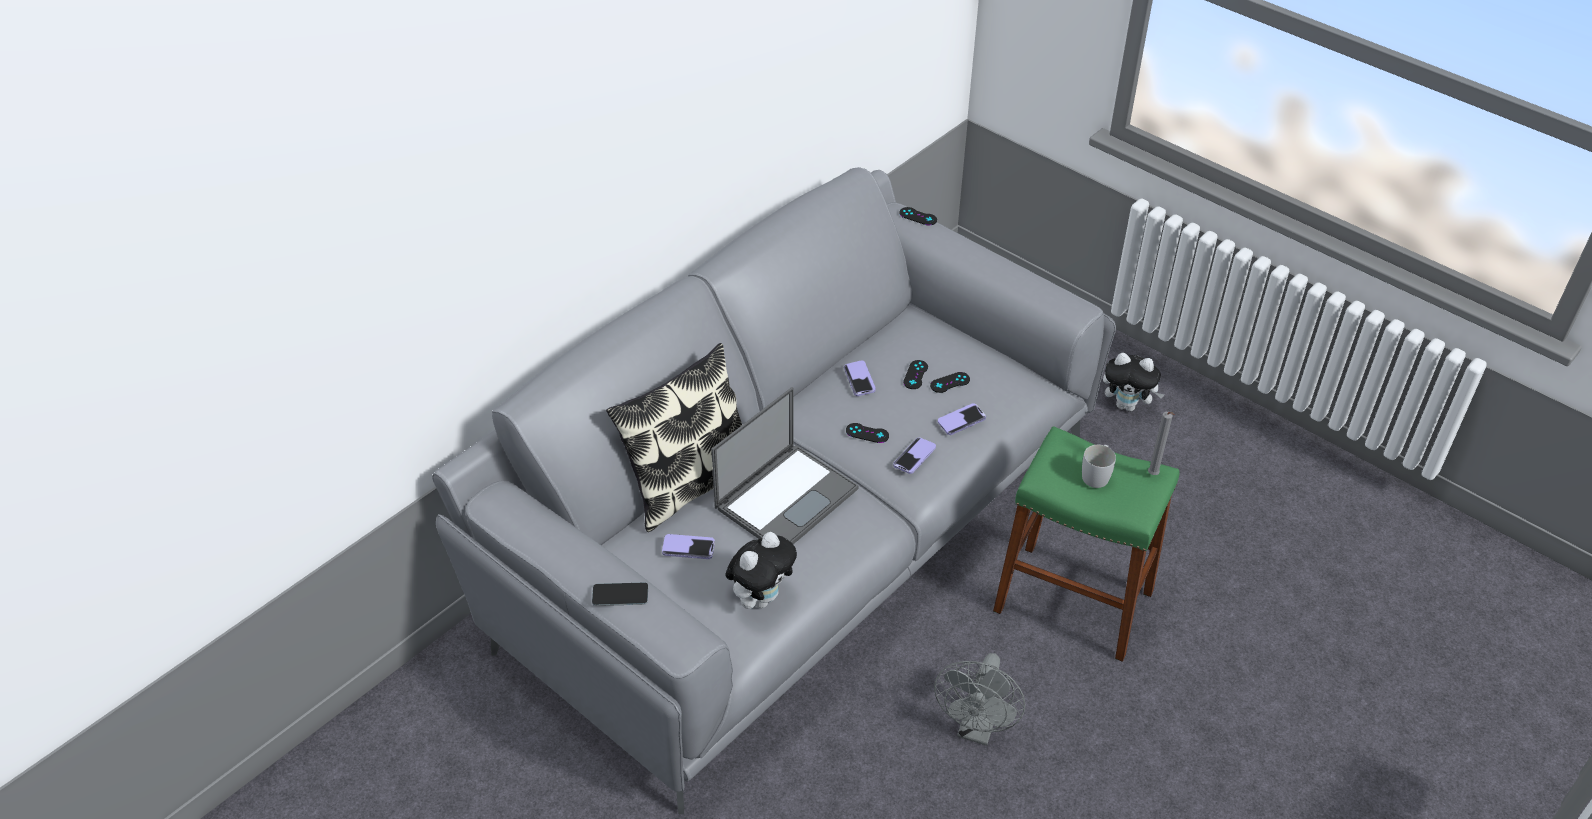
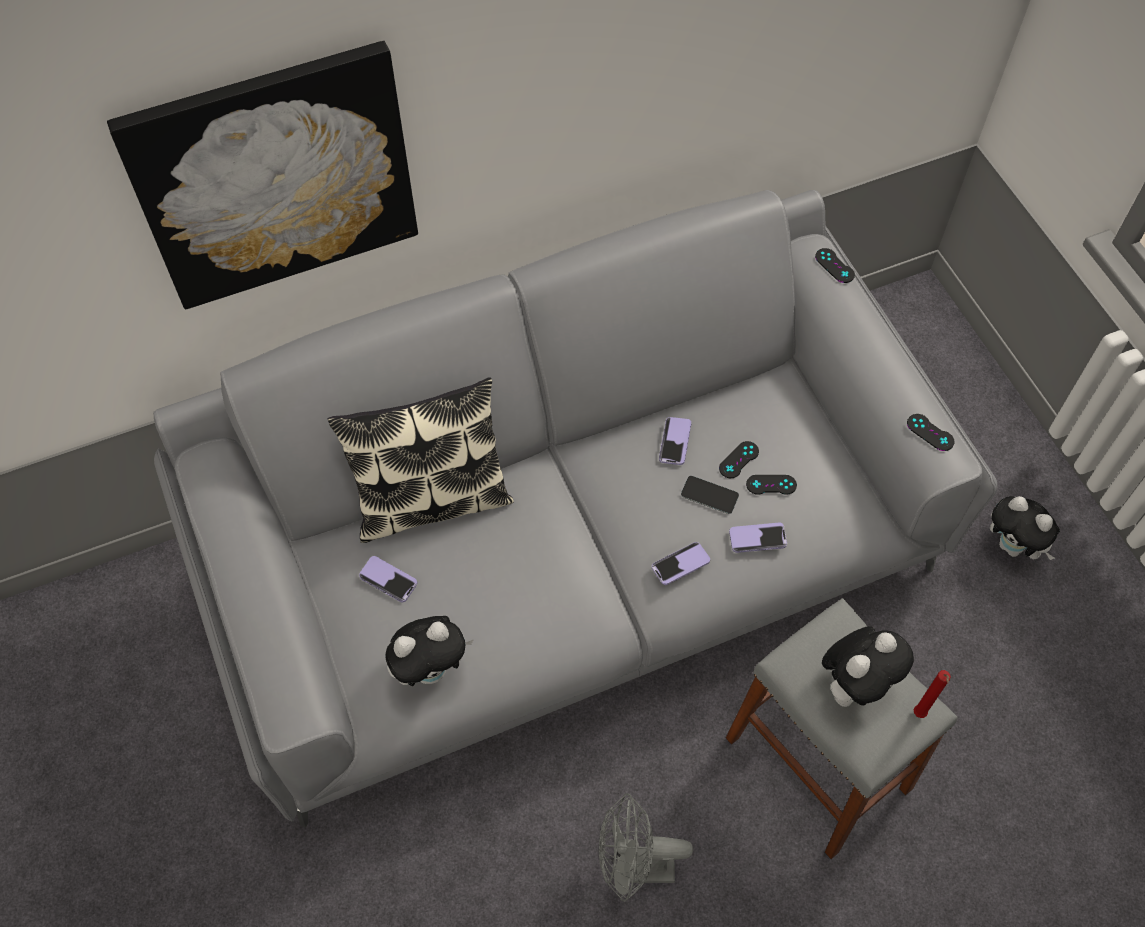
camera: 25 degrees right, 15 degrees up
phone [592,583,648,606] -> phone moved to [681,476,739,514]
laptop [711,387,858,544] -> none
black game controller [846,423,889,443] -> black game controller moved to [907,414,954,451]
grey fan [934,653,1025,746] -> grey fan turned 45 degrees clockwise [599,793,693,902]
green stool [993,426,1179,662] -> grey stool [726,598,958,859]
white mug [1082,445,1116,488] -> plush toy [822,626,914,707]
grey candle [1148,412,1175,475] -> red candle [914,670,951,718]
none -> picture [107,41,418,309]

